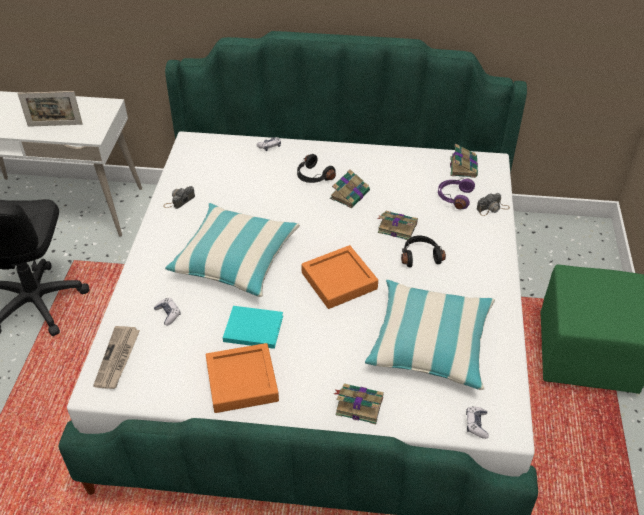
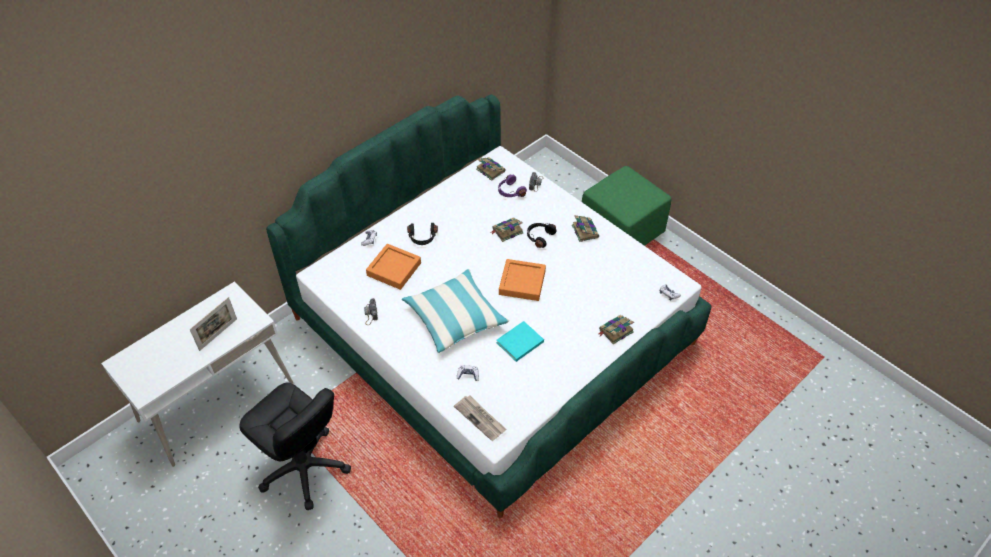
camera: 50 degrees left, 5 degrees up
orange tray [206,343,279,413] -> orange tray moved to [366,244,421,290]
book [330,169,370,208] -> book moved to [572,215,599,242]
pillow [365,280,495,390] -> none

